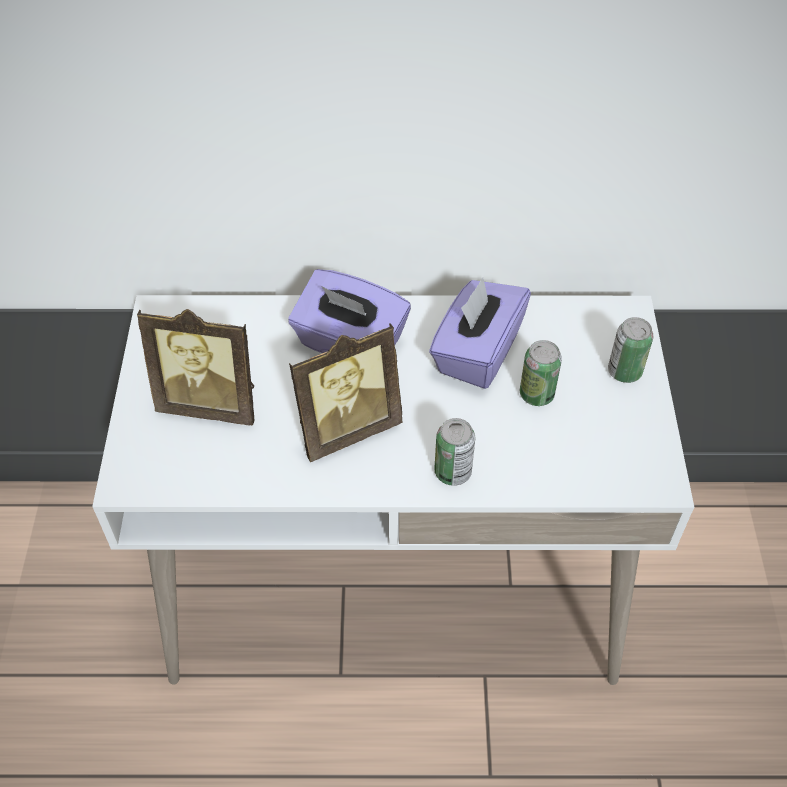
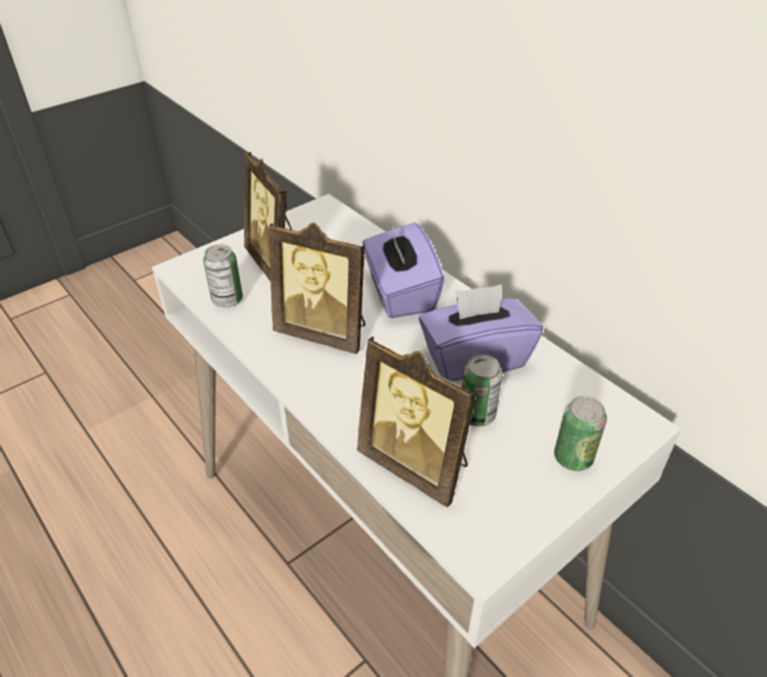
camera: 50 degrees right, 10 degrees down
can [434,418,475,486] -> can moved to [203,244,243,307]
none -> picture frame [357,337,477,507]

